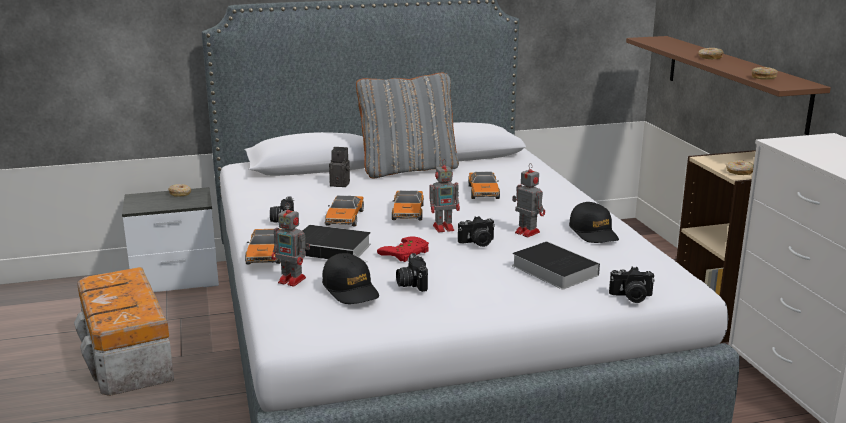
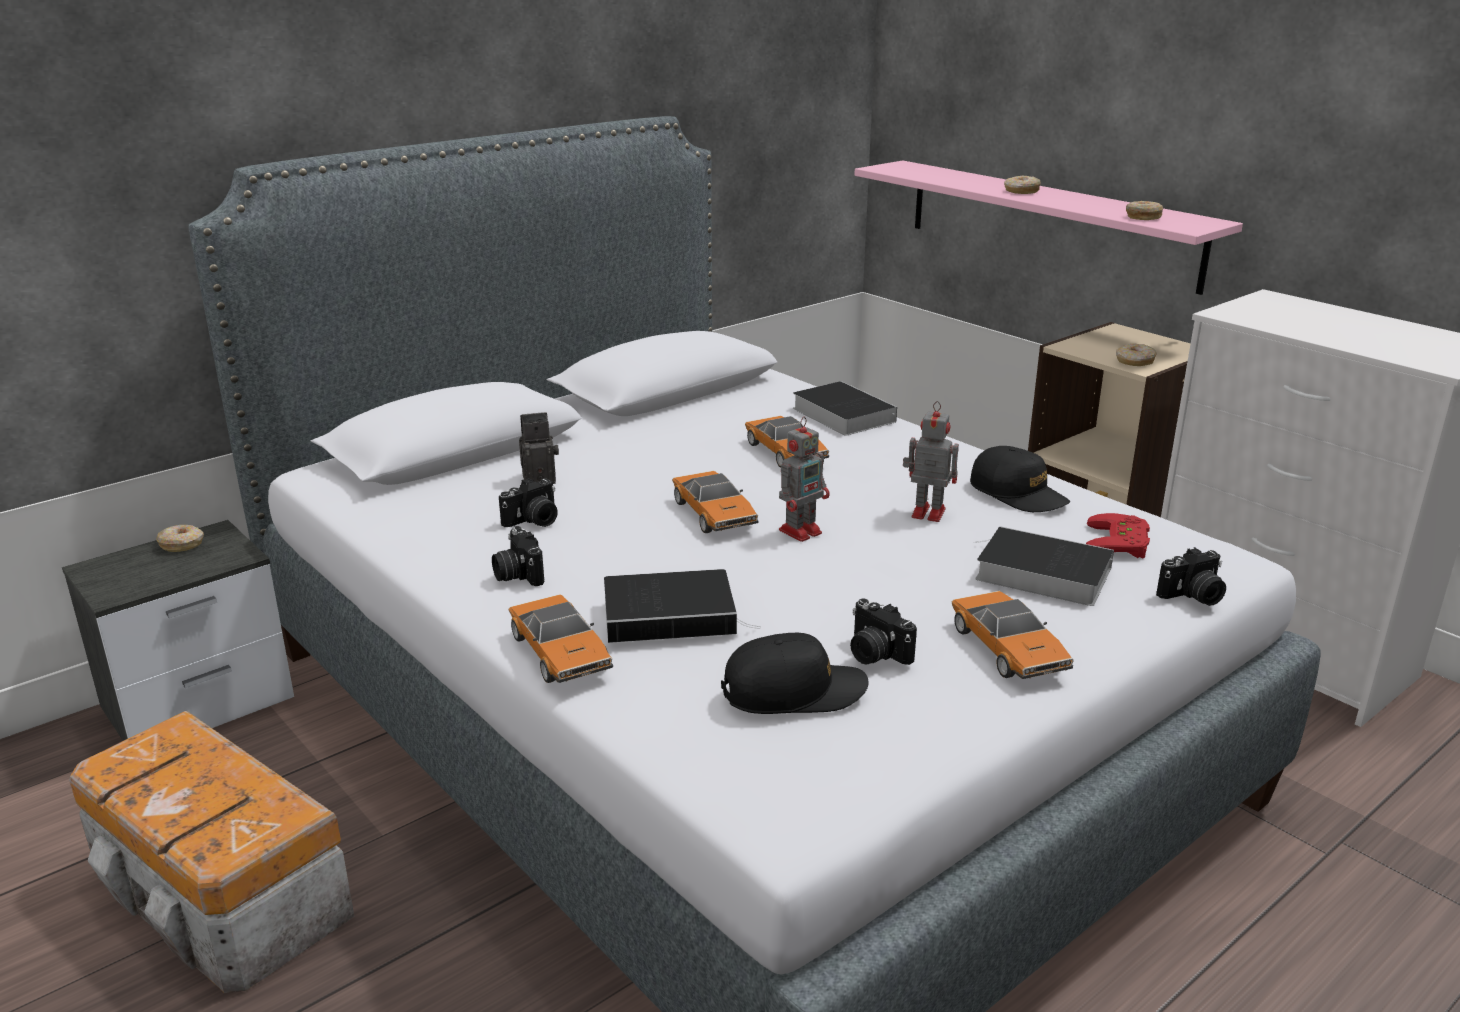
camera: 25 degrees left, 5 degrees up
toy robot [271,203,310,286] -> none
black cap [322,253,379,304] -> black cap turned 45 degrees counterclockwise [721,633,869,714]
toy car [325,195,364,226] -> toy car moved to [951,591,1074,679]
grey pillow [356,73,459,179] -> none
red game controller [377,237,429,262] -> red game controller moved to [1086,513,1150,558]
camera [458,216,495,247] -> camera moved to [499,478,558,527]
brown shelf [626,36,831,135] -> pink shelf [854,160,1243,295]
none -> book [793,381,897,436]

